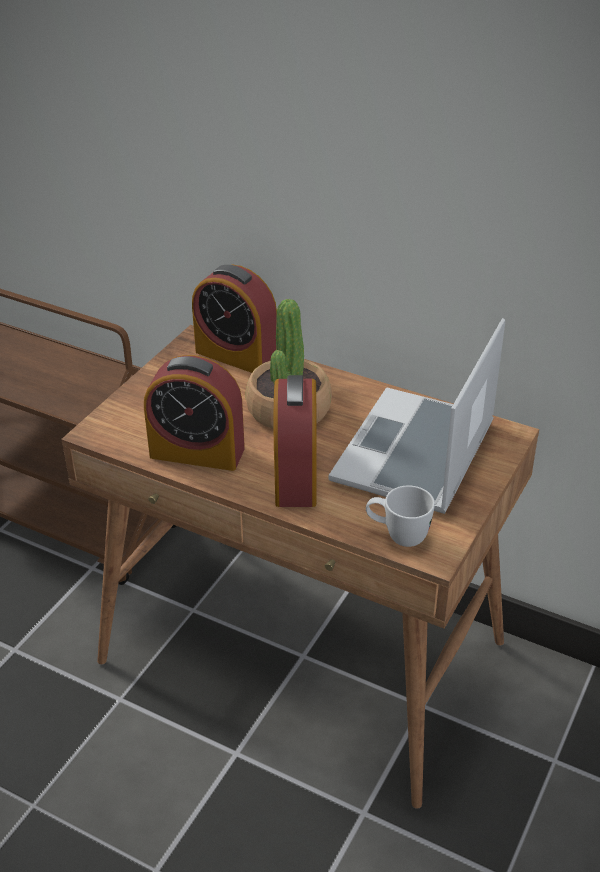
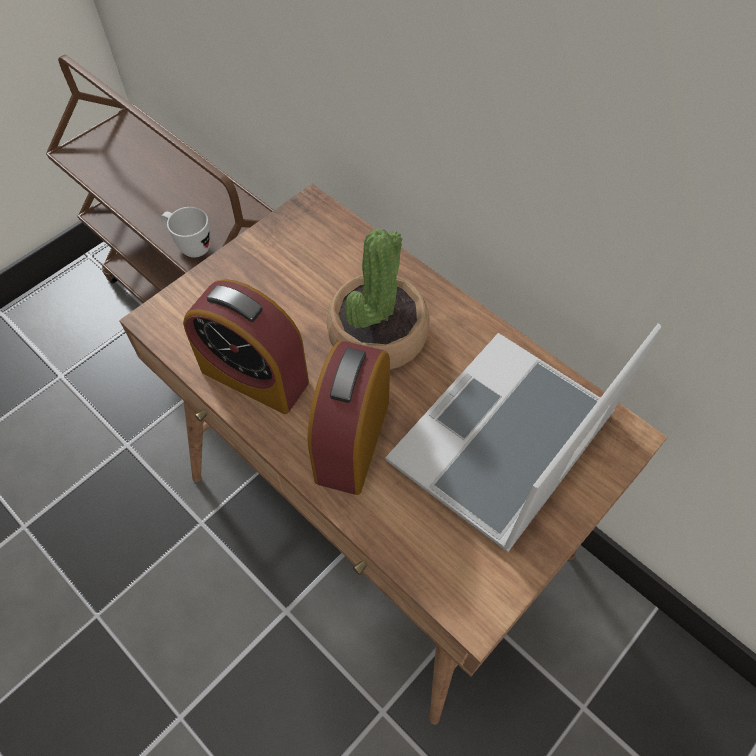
camera: 15 degrees right, 20 degrees up
alarm clock [192,265,277,373] -> none
white mug [366,486,435,547] -> white mug moved to [161,207,211,258]

